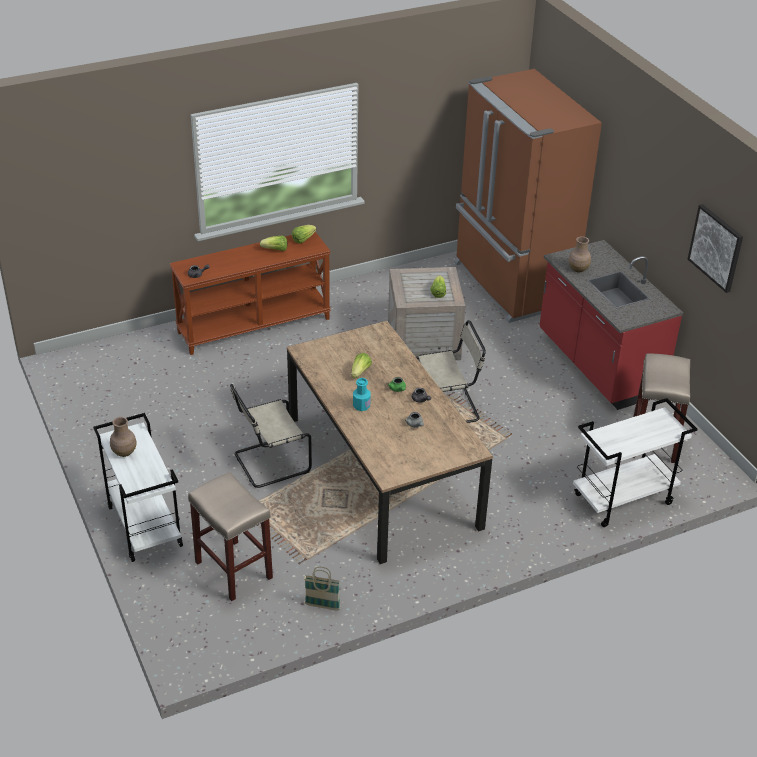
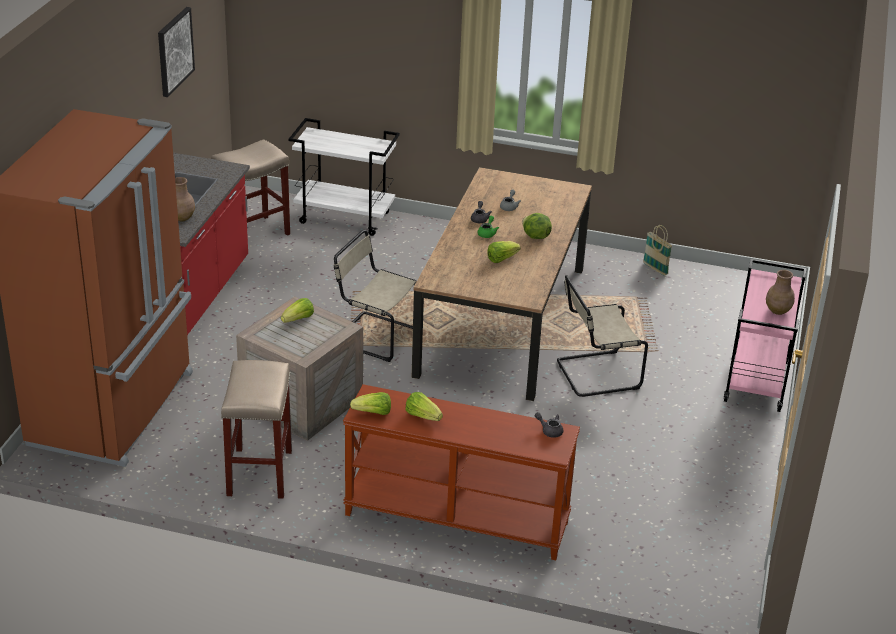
camera: 140 degrees left, 5 degrees down
white cart [93,413,183,562] -> pink cart [724,259,807,412]
beige stool [188,472,273,601] -> beige stool moved to [221,360,292,499]
beige chair [230,384,312,488] -> beige chair turned 150 degrees clockwise [557,275,648,397]
turquoise bottle [353,378,371,411] -> lettuce [522,213,552,239]

